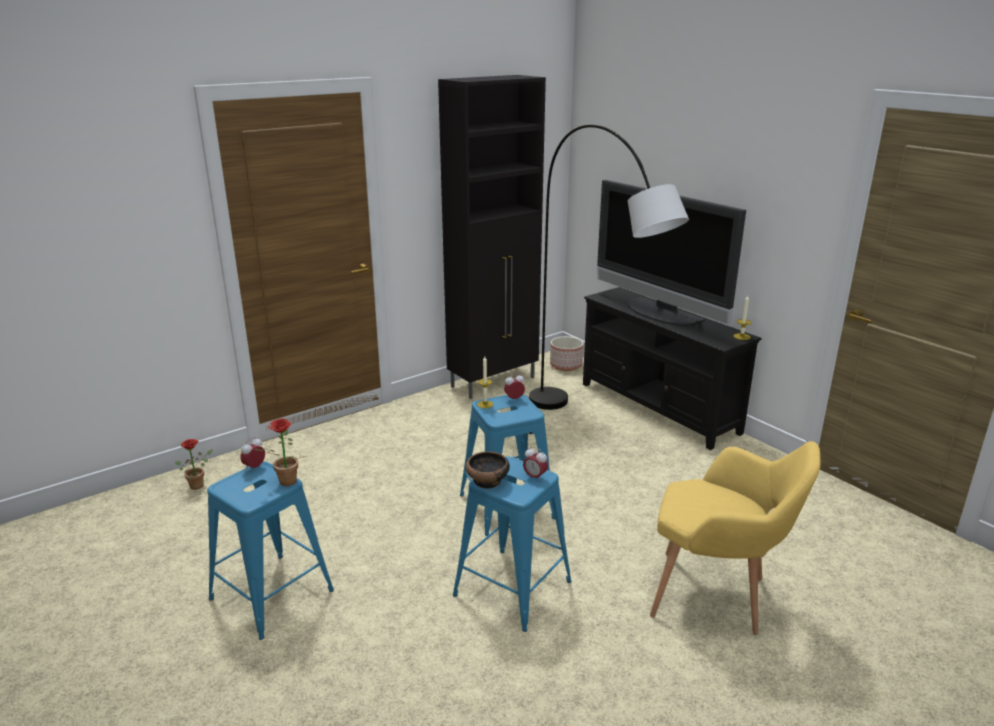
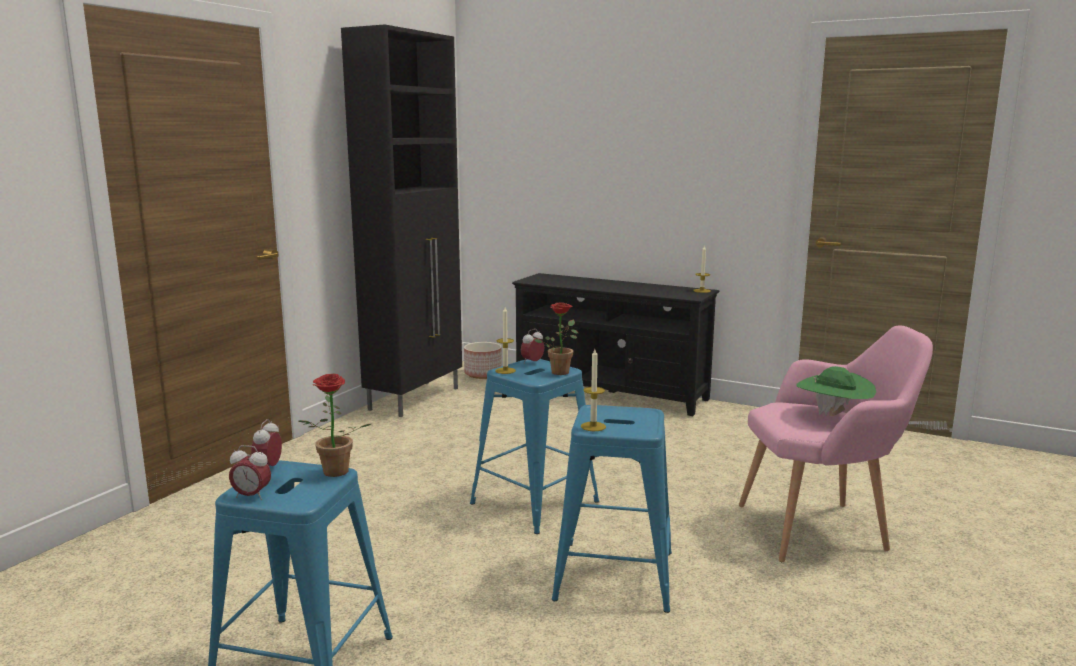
camera: 25 degrees left, 10 degrees down
potted plant [175,439,213,490] -> potted plant moved to [534,302,578,375]
bowl [466,451,510,489] -> candle [581,349,606,431]
alarm clock [523,447,548,482] -> alarm clock moved to [229,445,271,500]
grey floor lamp [529,124,689,410] -> none
television [597,180,746,326] -> none
yellow armchair [650,441,821,635] -> pink armchair [739,325,933,563]
none -> green hat [796,366,876,416]

